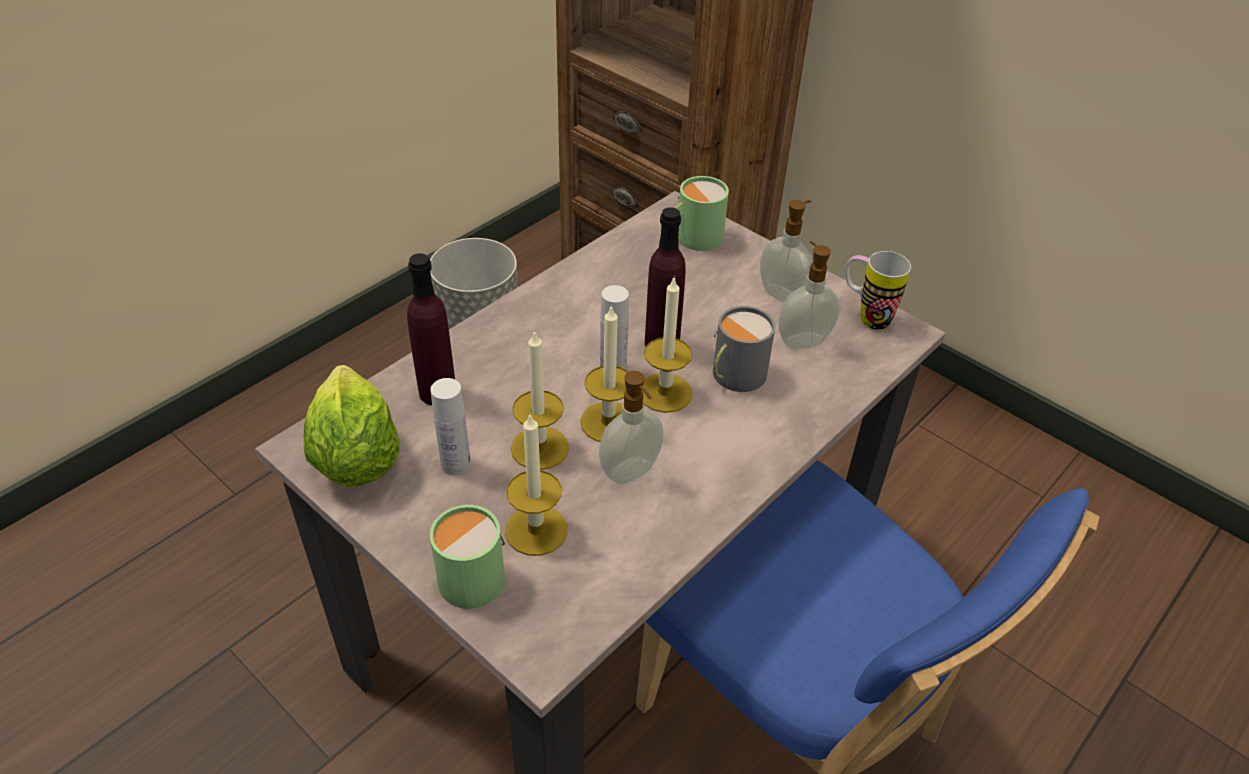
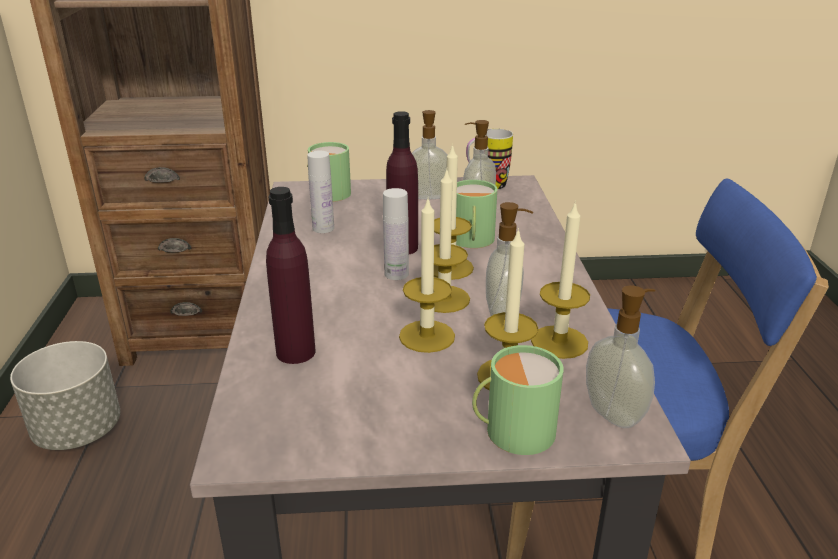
camera: 45 degrees left, 15 degrees down
lettuce [304,365,400,487] -> none
white bottle [430,378,471,475] -> white bottle moved to [307,151,334,233]
grey mug [713,306,775,392] -> green mug [456,180,497,248]
none -> candle [531,201,590,359]
none -> soap dispenser [586,285,655,428]

